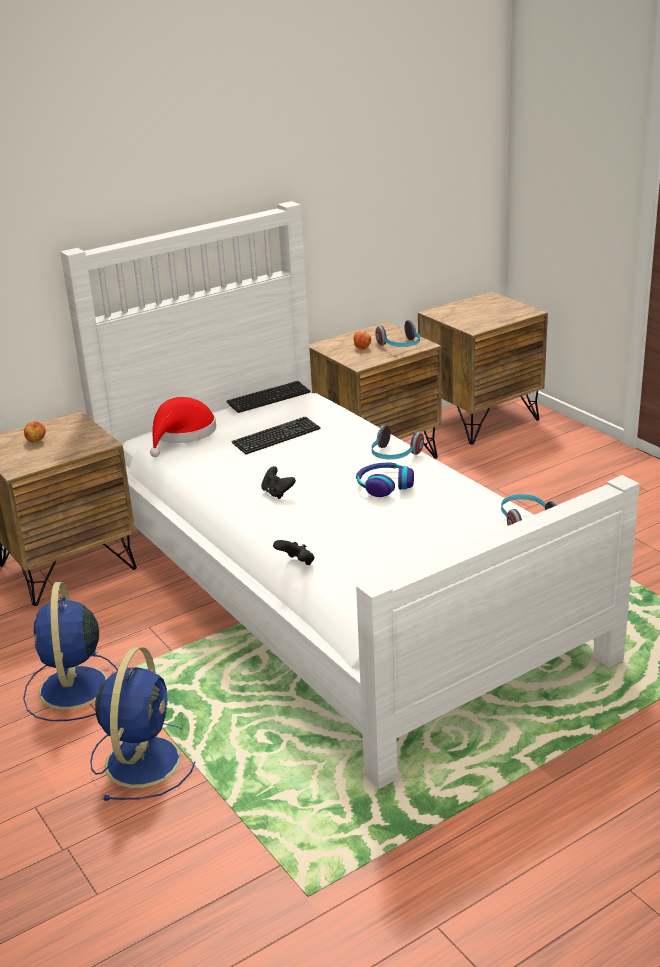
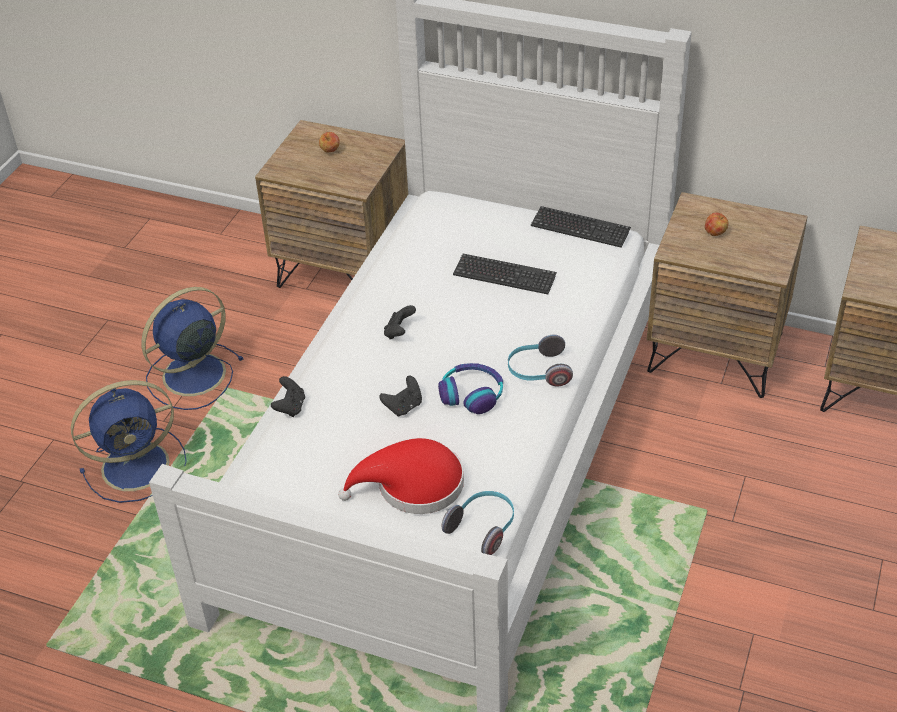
camera: 55 degrees right, 15 degrees up
red hat [150,397,216,457] -> red hat moved to [338,438,464,514]
headphones [375,320,420,347] -> none
none -> black game controller [379,376,422,417]

